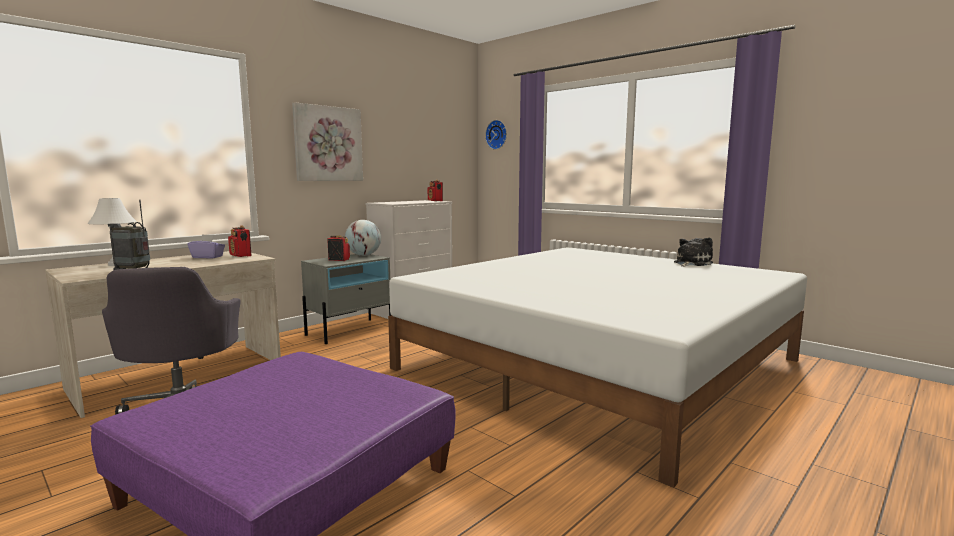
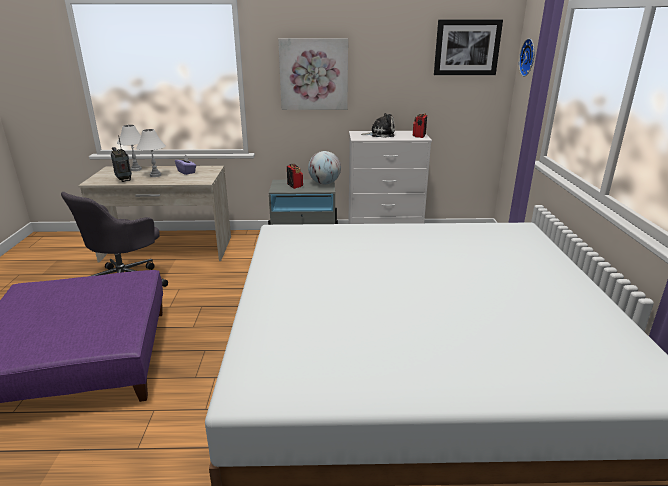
camera: 45 degrees right, 15 degrees up
radio [228,225,252,257] -> none
plush toy [674,238,713,267] -> plush toy moved to [361,113,395,138]
none -> white table lamp [136,129,166,177]
none -> picture [434,20,503,75]

